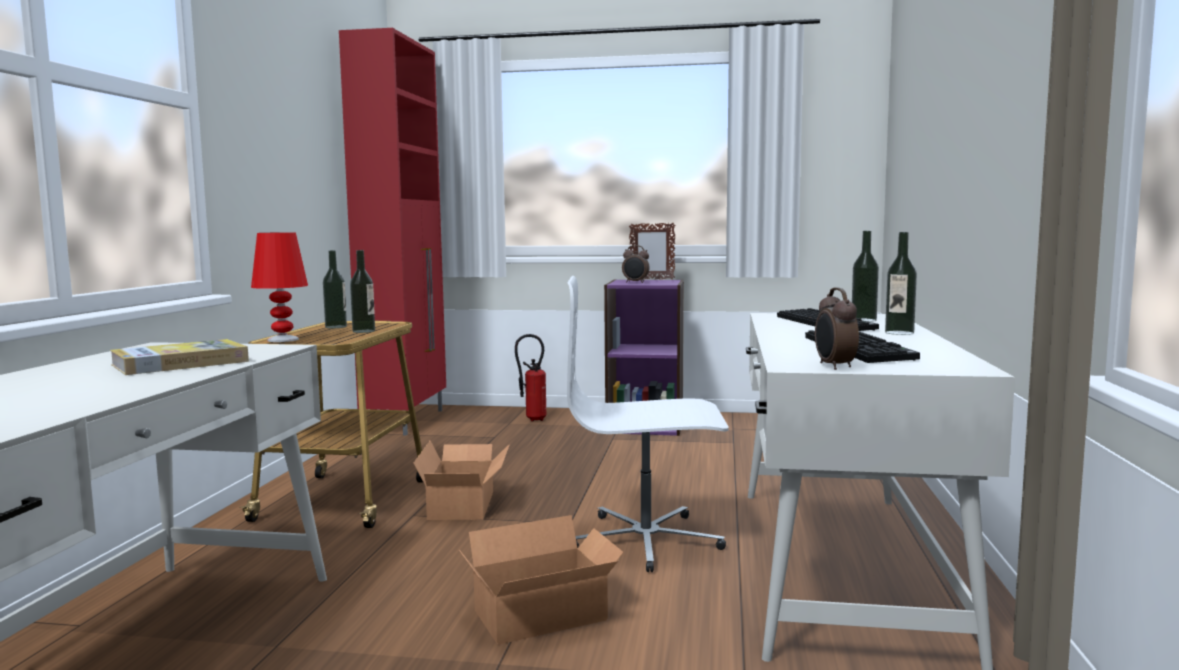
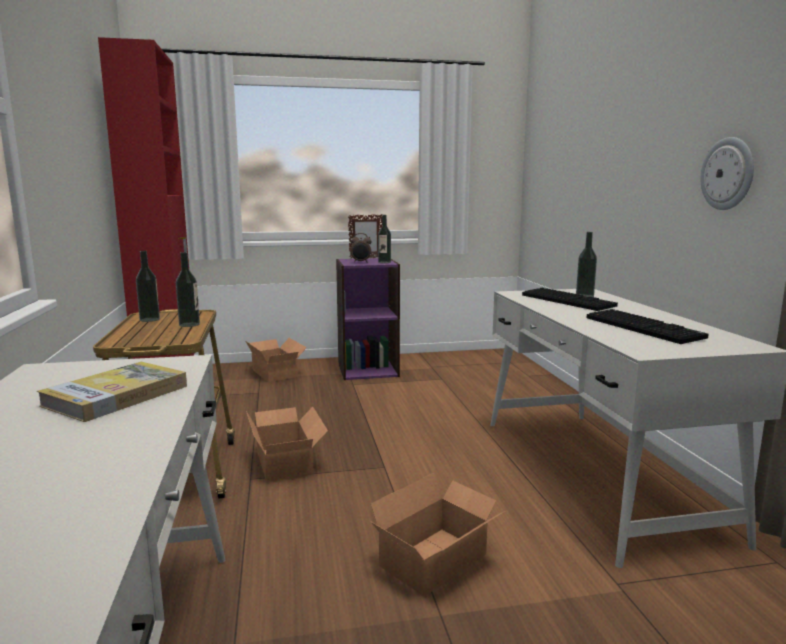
camera: 20 degrees left, 5 degrees up
red table lamp [251,232,308,342] -> none
fire extinguisher [515,334,547,421] -> cardboard box [246,338,307,382]
white office chair [567,276,729,572] -> none
alarm clock [815,288,859,370] -> none
bottle [885,232,917,335] -> bottle moved to [378,215,391,263]
none -> wall clock [701,137,754,210]

